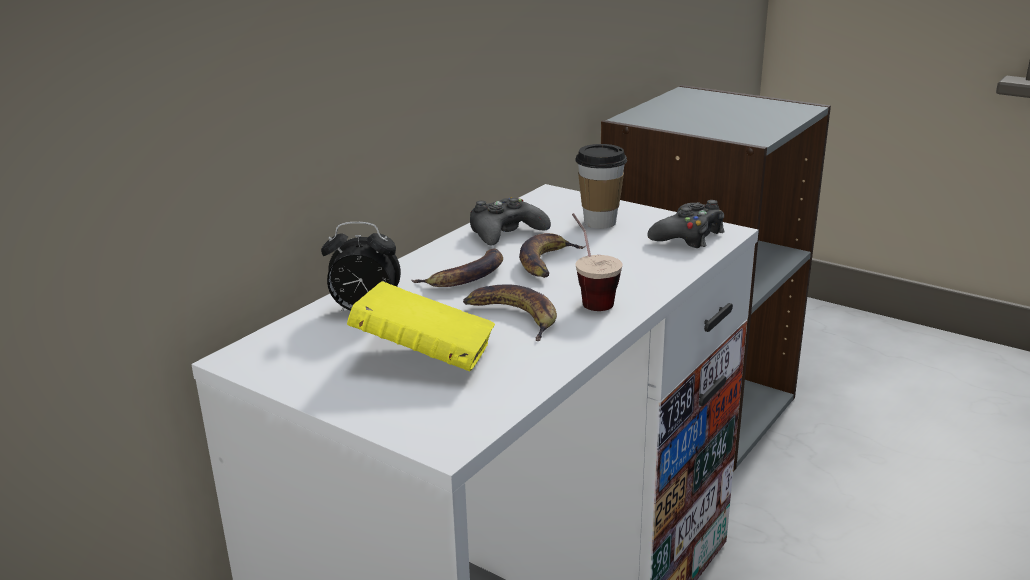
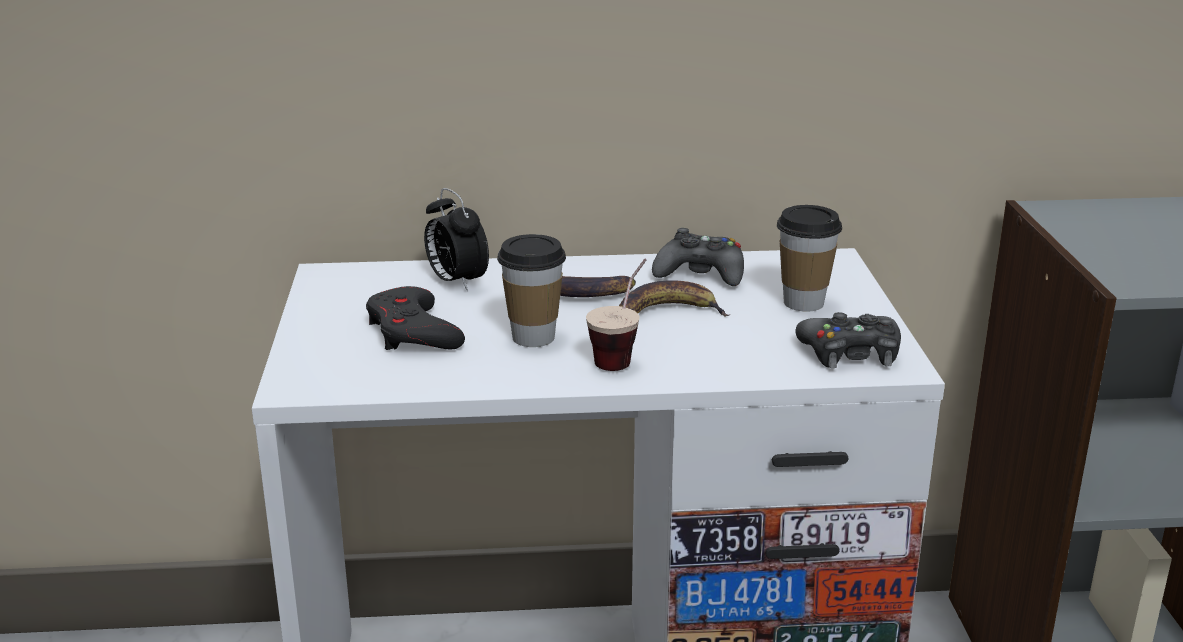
camera: 50 degrees right, 0 degrees up
yellow book [347,281,495,371] -> black game controller [366,286,465,350]
banana [463,284,557,341] -> cup [497,234,566,347]

